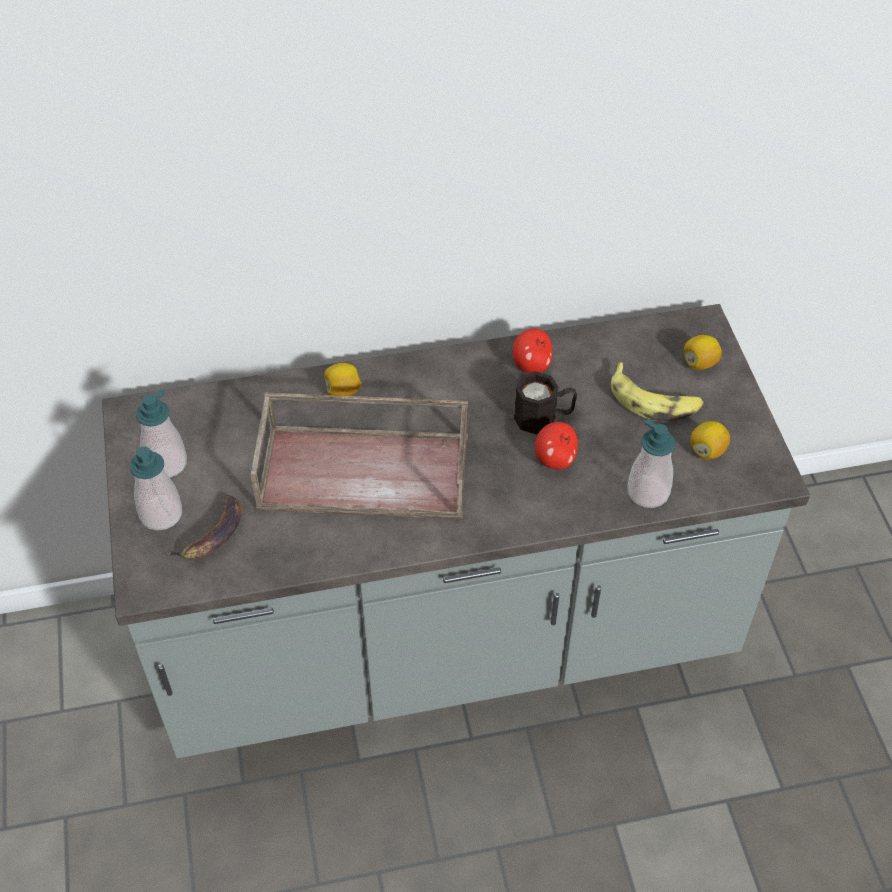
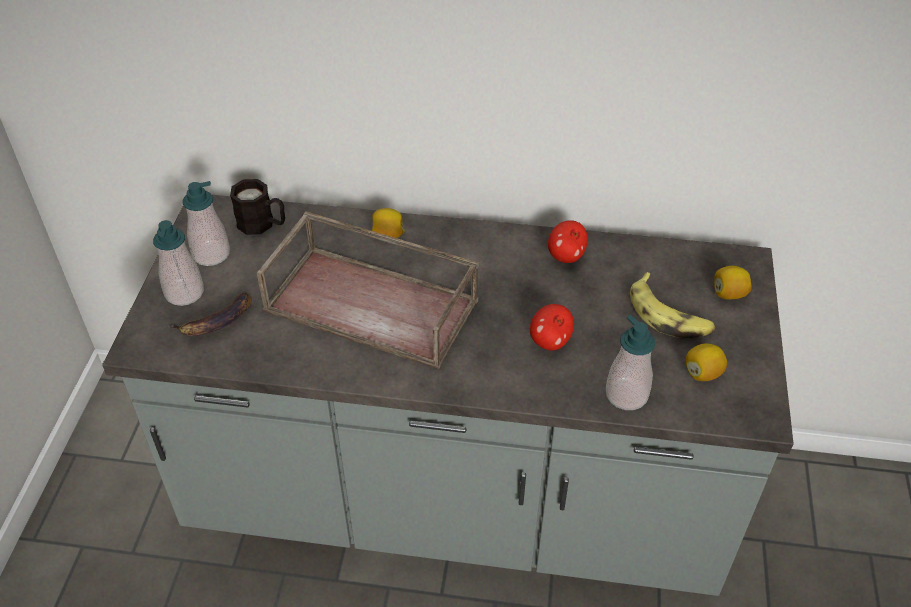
camera: 20 degrees right, 5 degrees down
black mug [514,372,577,434] -> black mug moved to [230,179,285,235]

